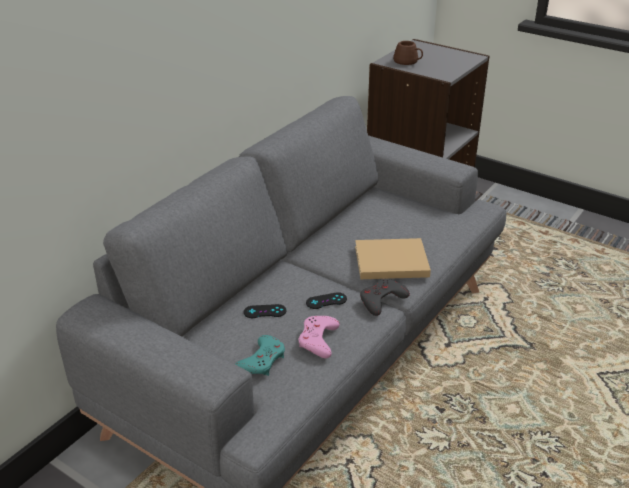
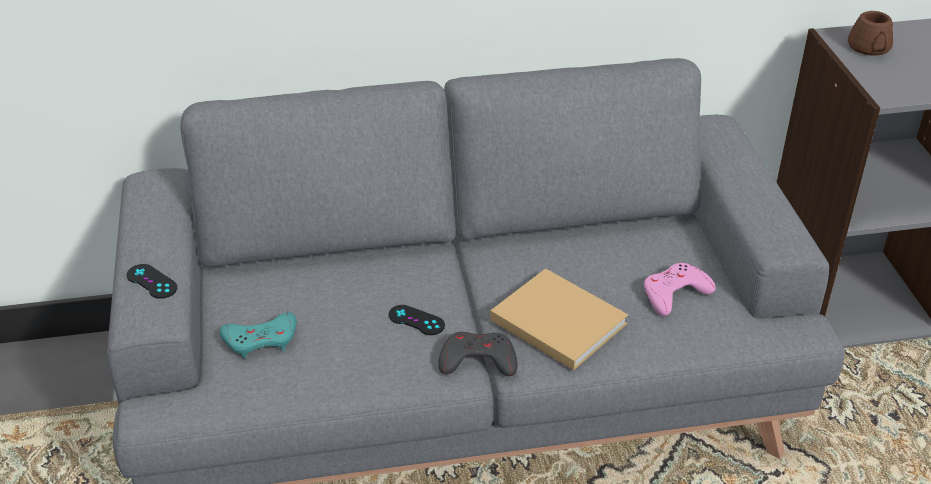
camera: 45 degrees right, 5 degrees up
black game controller [244,304,287,318] -> black game controller moved to [127,264,177,299]
pink game controller [298,316,340,358] -> pink game controller moved to [644,263,716,316]

